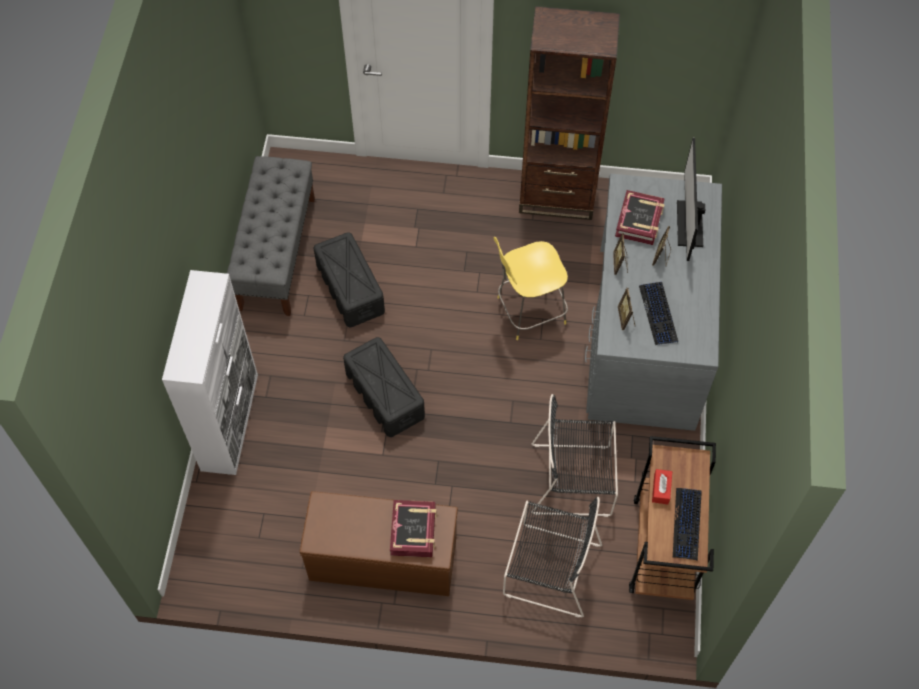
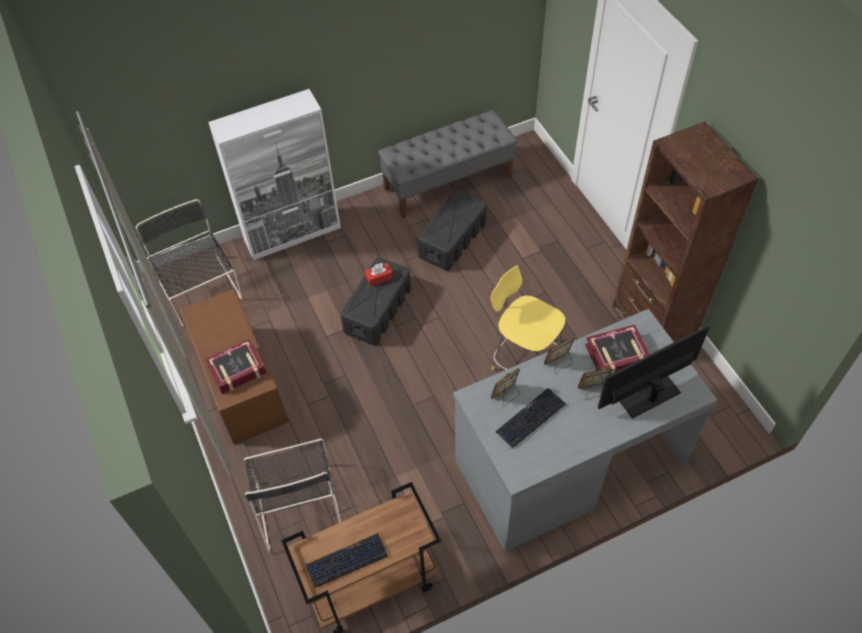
camera: 60 degrees right, 5 degrees down
black chair [531,394,618,517] -> black chair moved to [136,199,243,326]
red tissue box [652,469,672,504] -> red tissue box moved to [365,263,393,286]

